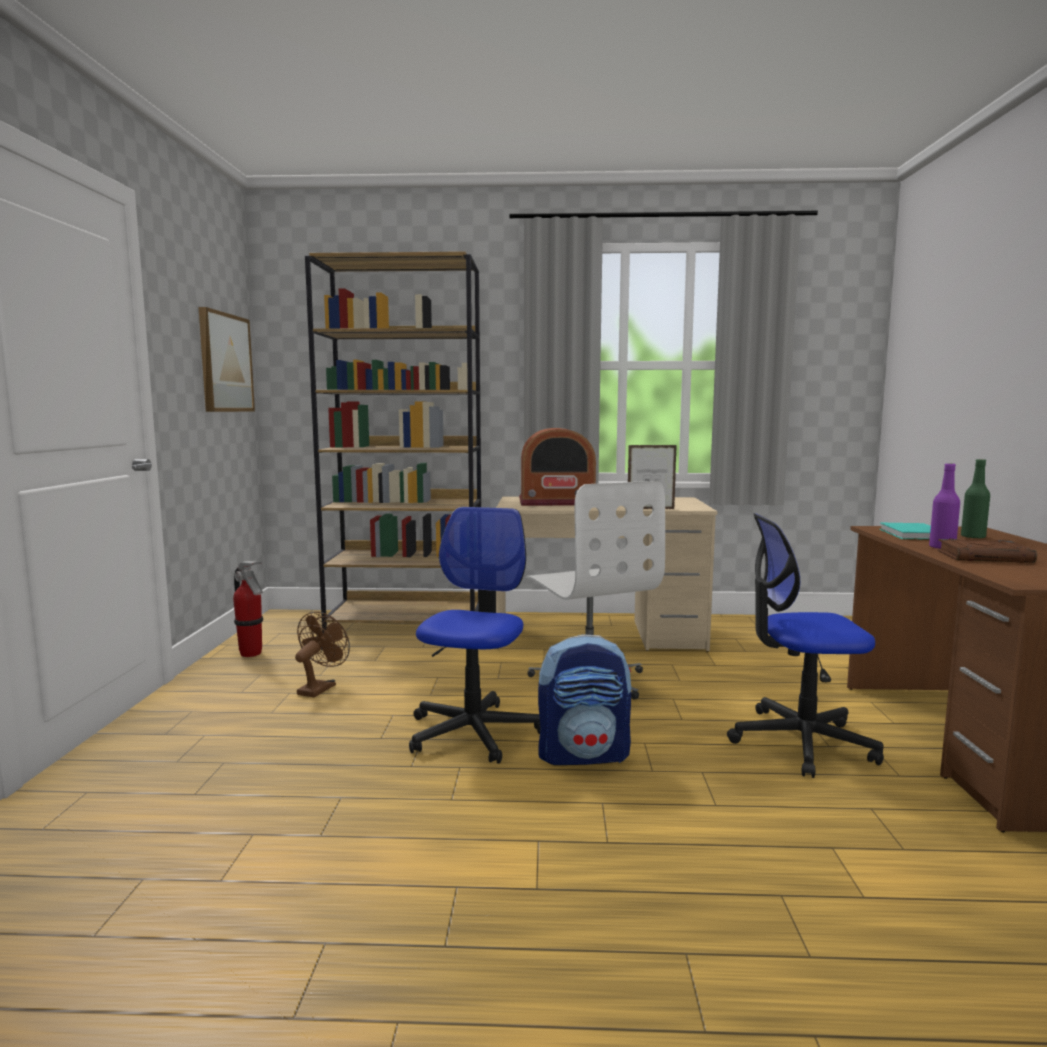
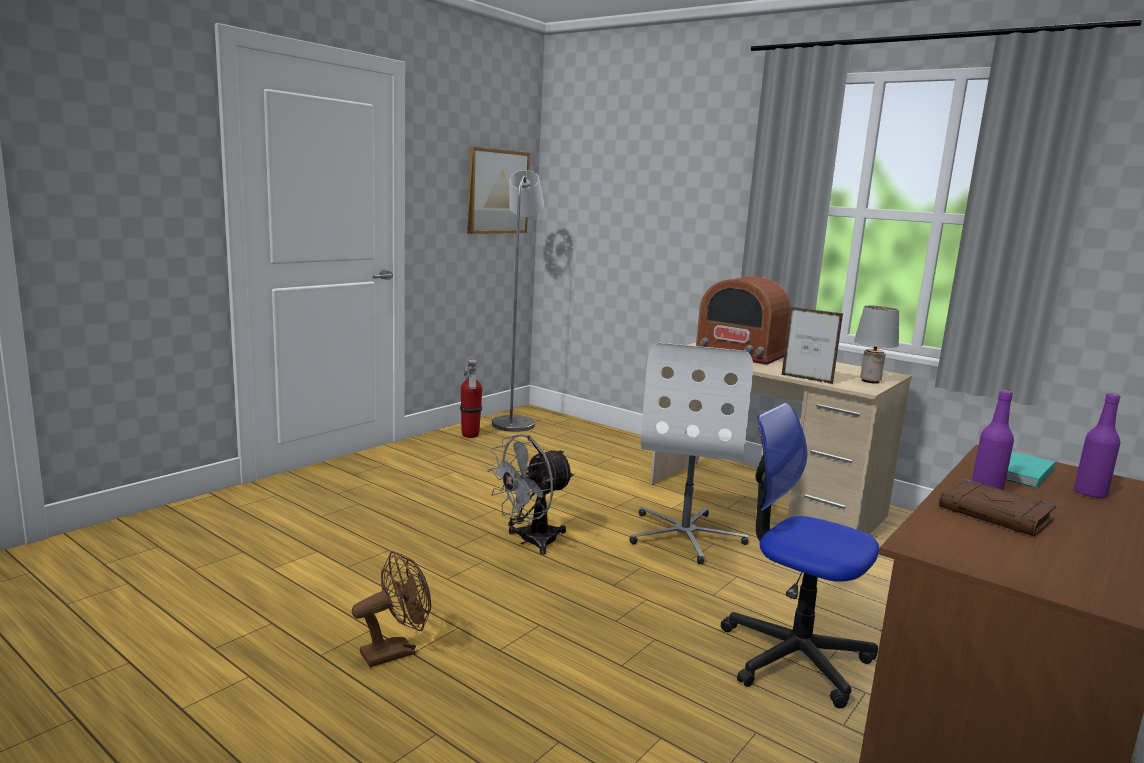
camera: 35 degrees right, 5 degrees up
brown fan [295,612,350,698] -> brown fan moved to [352,551,431,667]
brown bookcase [305,251,481,633] -> none
office chair [409,507,541,764] -> grey fan [487,434,574,555]
backpack [538,634,631,765] -> none
green bottle [961,459,990,539] -> purple bottle [1074,393,1120,498]
none -> grey floor lamp [492,170,544,432]
none -> grey table lamp [854,306,899,384]

